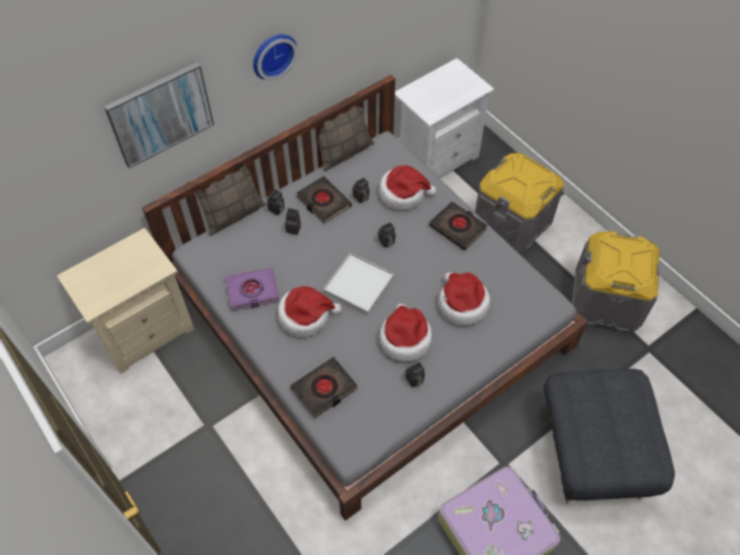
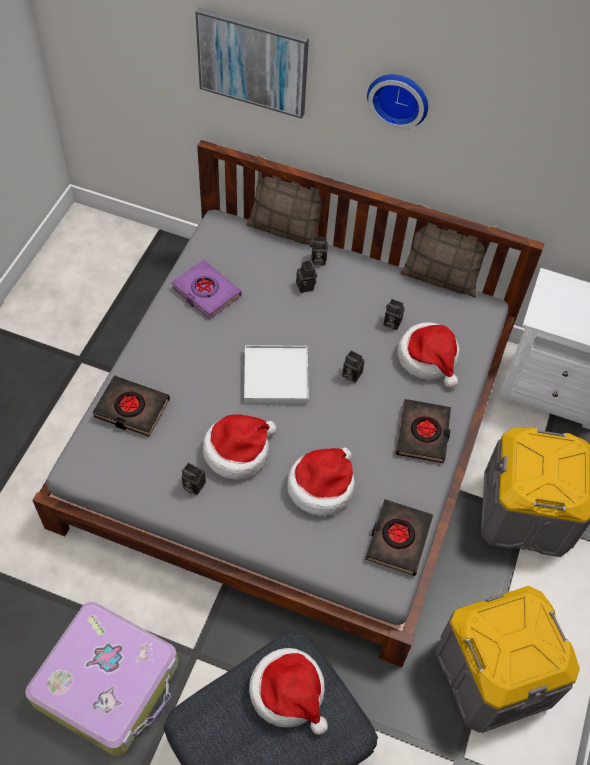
camera: 55 degrees right, 0 degrees up
beige nightstand [57,228,194,374] -> none
hat [278,286,342,337] -> hat moved to [249,648,328,735]
black book [297,176,352,224] -> black book moved to [366,499,433,576]

